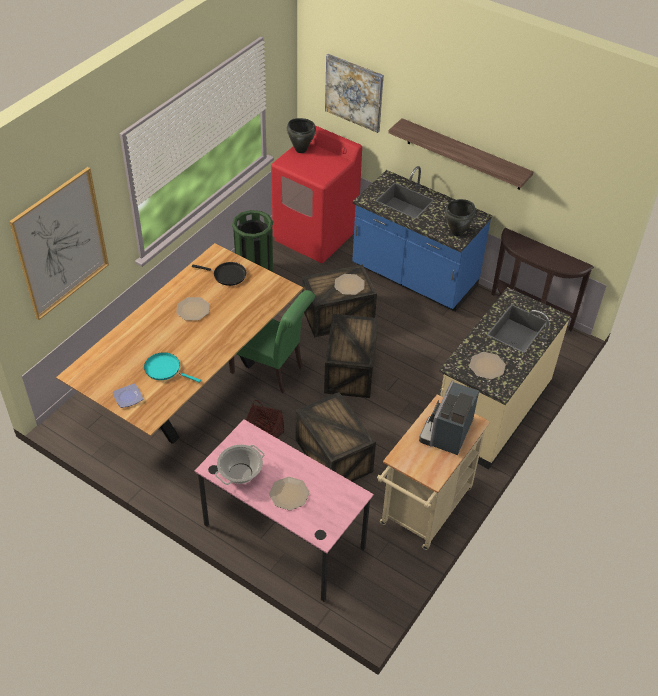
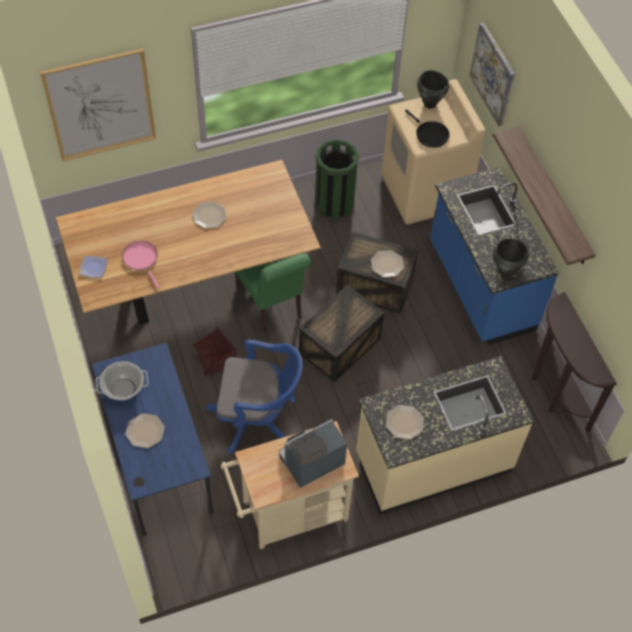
camera: 35 degrees right, 10 degrees up
turquoise frying pan [144,352,201,383] -> pink frying pan [122,241,159,288]
black frying pan [192,262,247,286] -> black frying pan moved to [405,109,450,148]
pink desk [194,419,374,602] -> blue desk [92,343,214,536]
red washing machine [271,125,362,263] -> beige washing machine [381,79,485,224]
crate [296,392,376,482] -> blue office chair [206,339,303,454]

